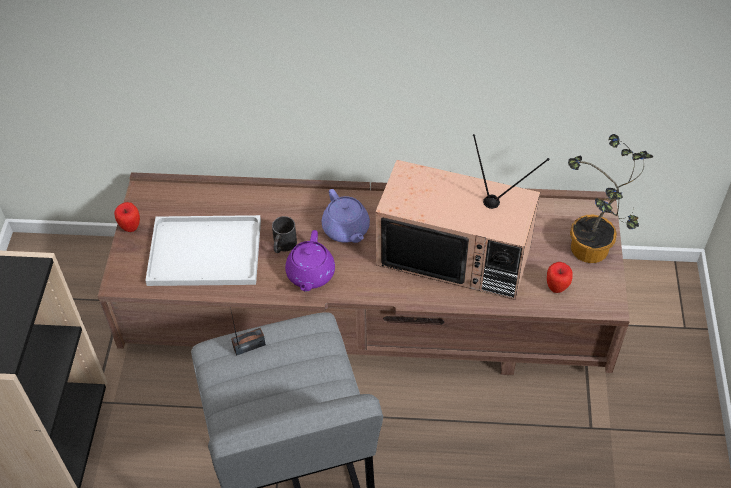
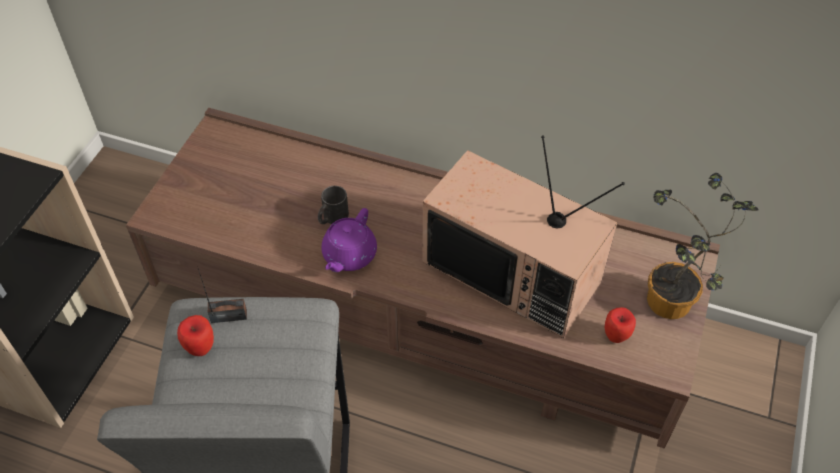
camera: 15 degrees right, 0 degrees up
apple [114,202,140,232] -> apple moved to [177,315,214,356]
white tray [145,215,261,286] -> none
purple teapot [322,189,370,243] -> none

